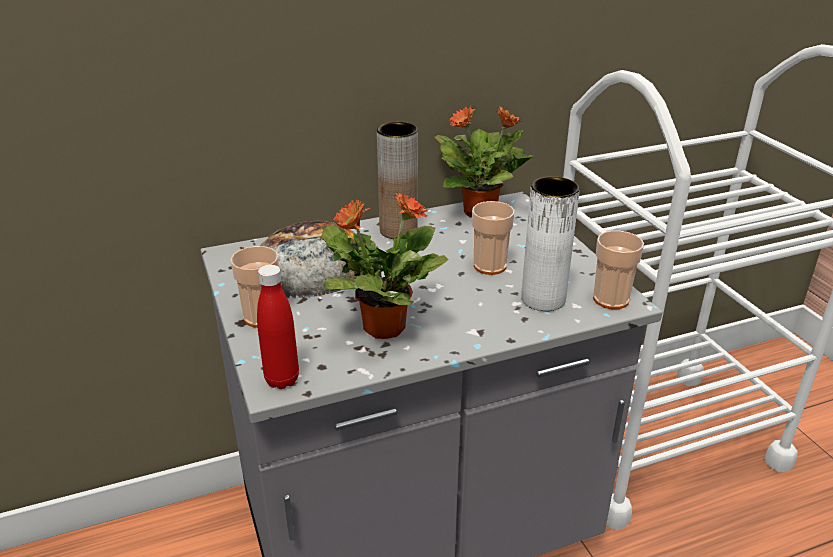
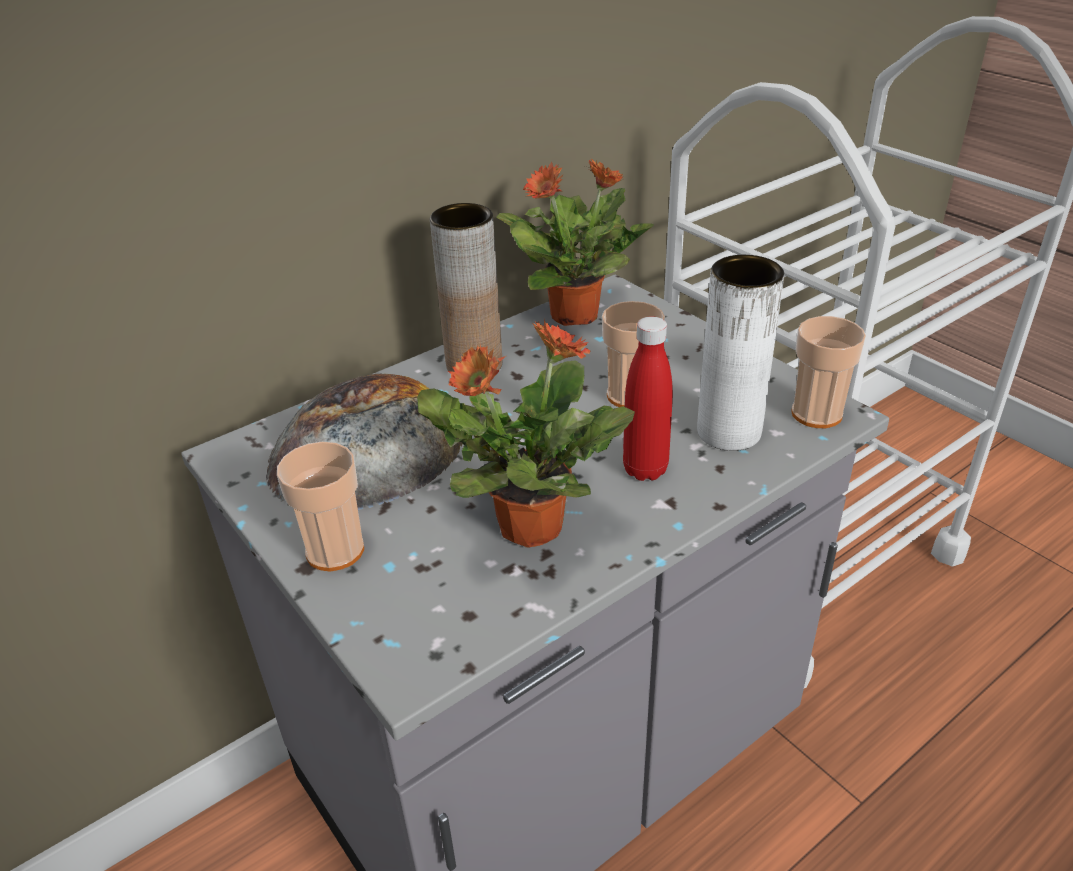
camera: 15 degrees left, 5 degrees up
red bottle [257,265,299,389] -> red bottle moved to [623,316,673,481]

